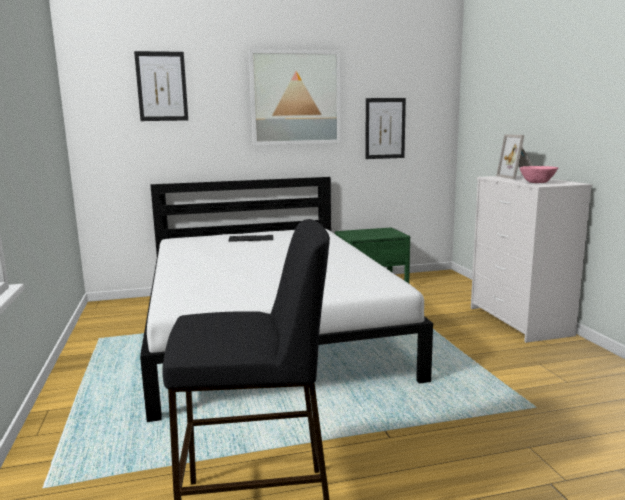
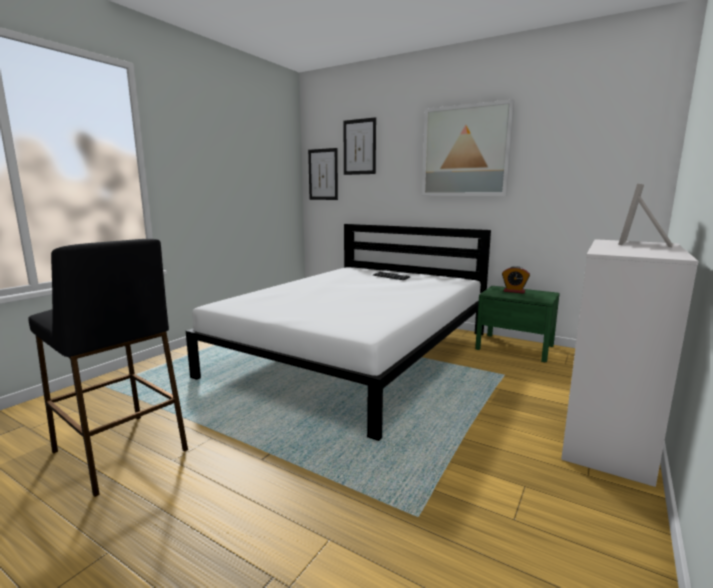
camera: 45 degrees right, 0 degrees up
picture [365,98,406,159] -> picture moved to [308,148,338,200]
pink bowl [520,166,558,183] -> none
none -> alarm clock [502,266,530,294]

